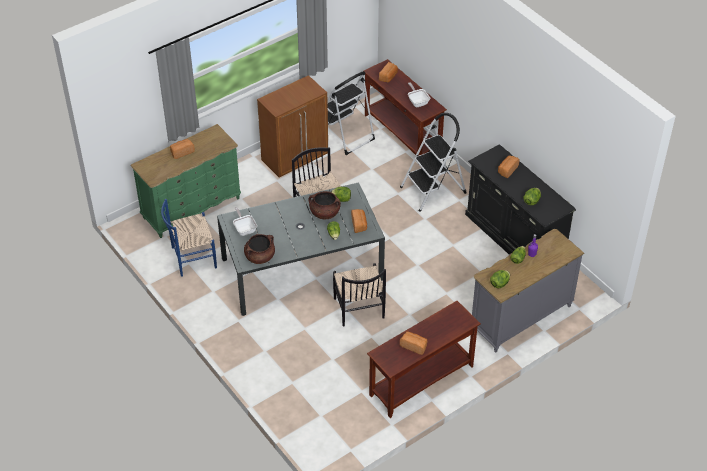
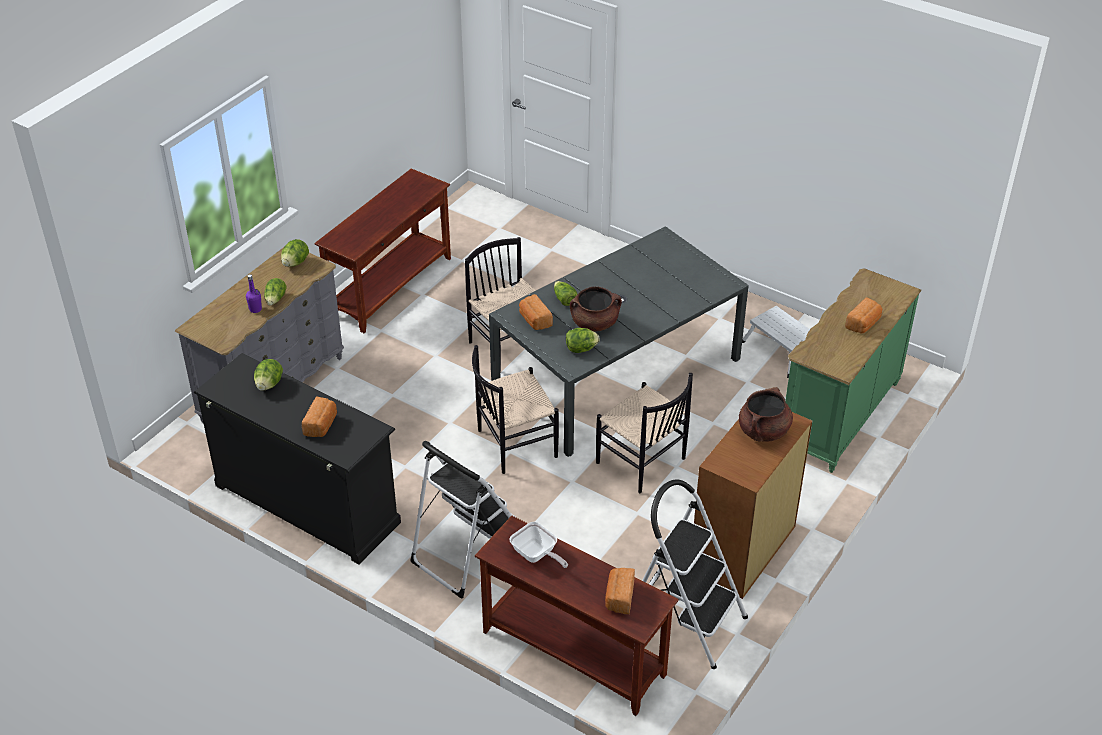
camera: 160 degrees right, 5 degrees down
blue chair [161,199,217,277] -> white step ladder [742,305,810,378]
frying pan [233,207,257,236] -> none
brown cooking pot [244,234,275,264] -> brown cooking pot moved to [739,387,793,442]
bread [400,331,427,355] -> none
none -> black chair [472,345,559,474]

